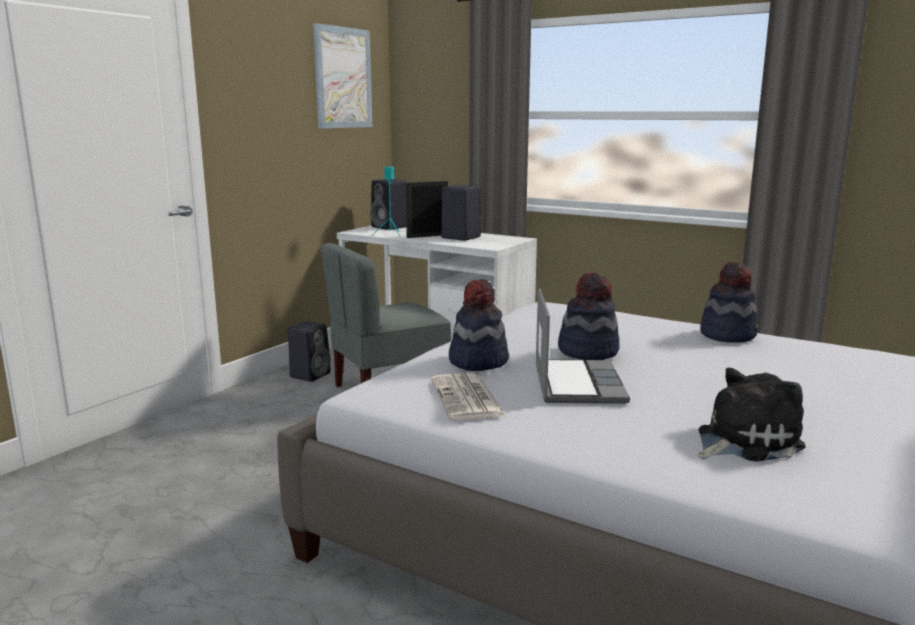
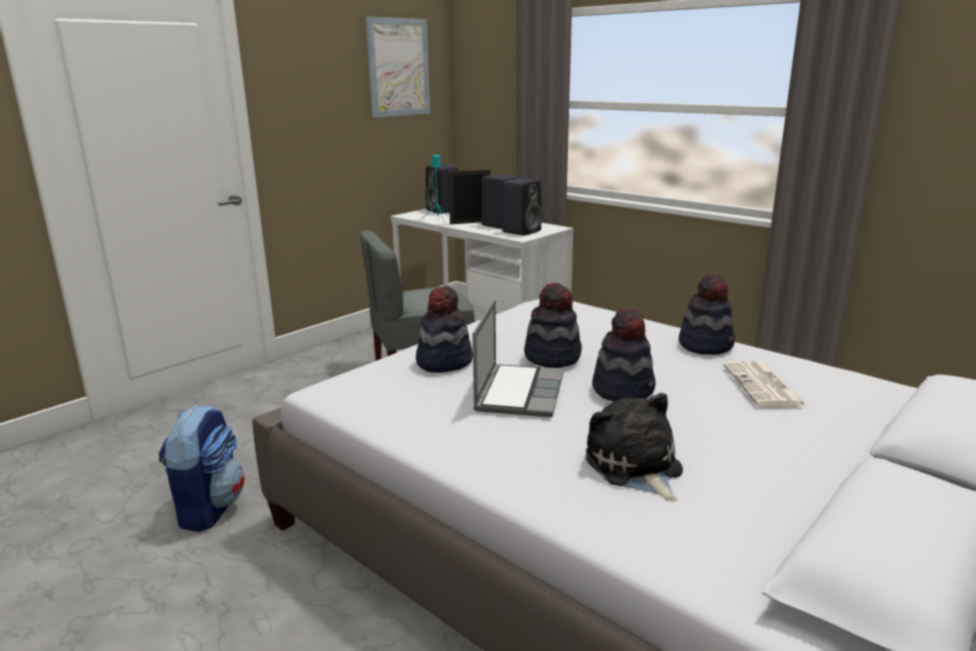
camera: 10 degrees right, 5 degrees up
black speaker [288,321,331,382] -> black speaker moved to [502,178,542,236]
newspaper [431,373,507,421] -> newspaper moved to [723,361,807,407]
plush toy [698,368,806,462] -> plush toy turned 90 degrees counterclockwise [586,393,683,502]
none -> backpack [159,405,245,532]
none -> hat [592,308,655,402]

